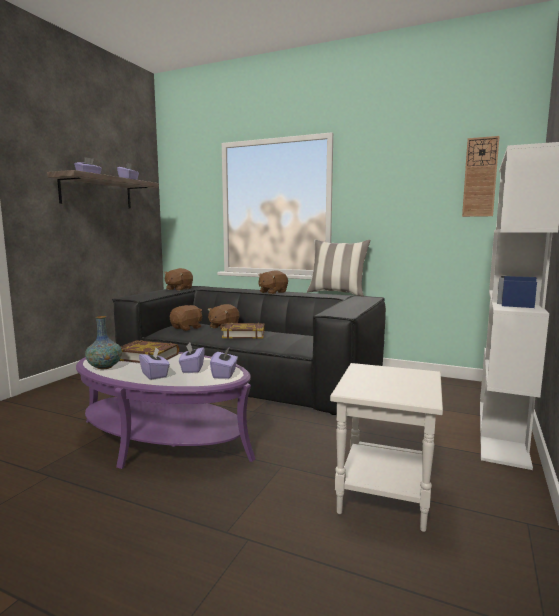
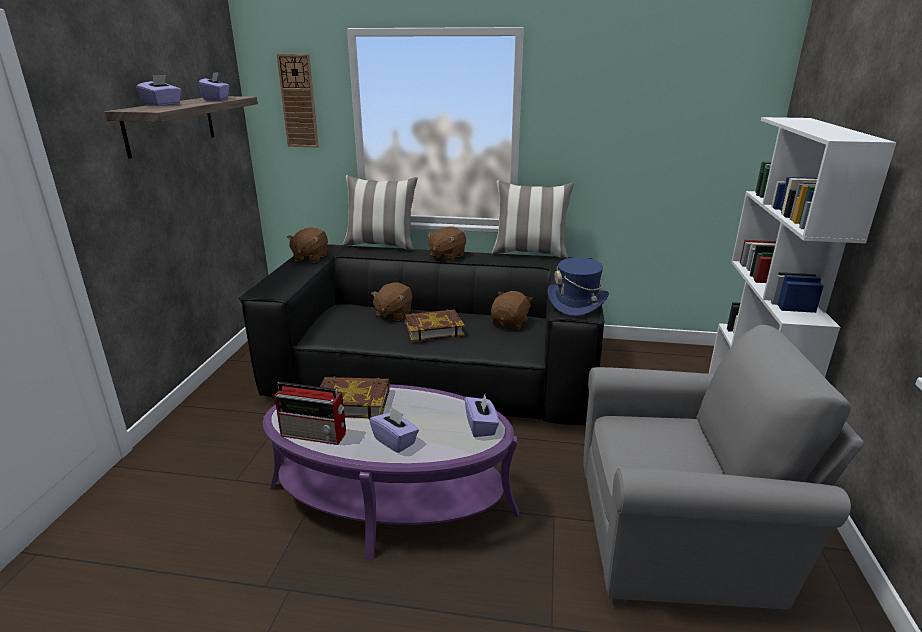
camera: 15 degrees left, 15 degrees up
vase [85,316,122,369] -> radio [274,382,346,445]
brown plush toy [170,305,202,331] -> brown plush toy moved to [491,291,533,330]
purple tissue box [179,343,205,373] -> none
white side table [330,363,443,532] -> grey armchair [583,325,864,614]
wall clock [462,136,500,217] -> wall clock moved to [277,54,319,147]
none -> pillow [343,175,417,251]
none -> blue hat [548,257,609,316]

